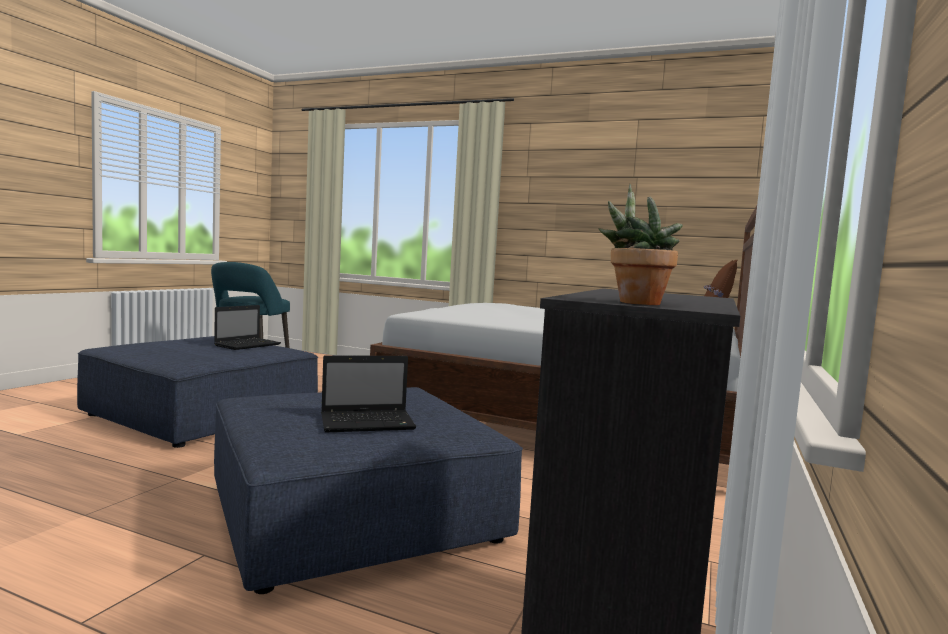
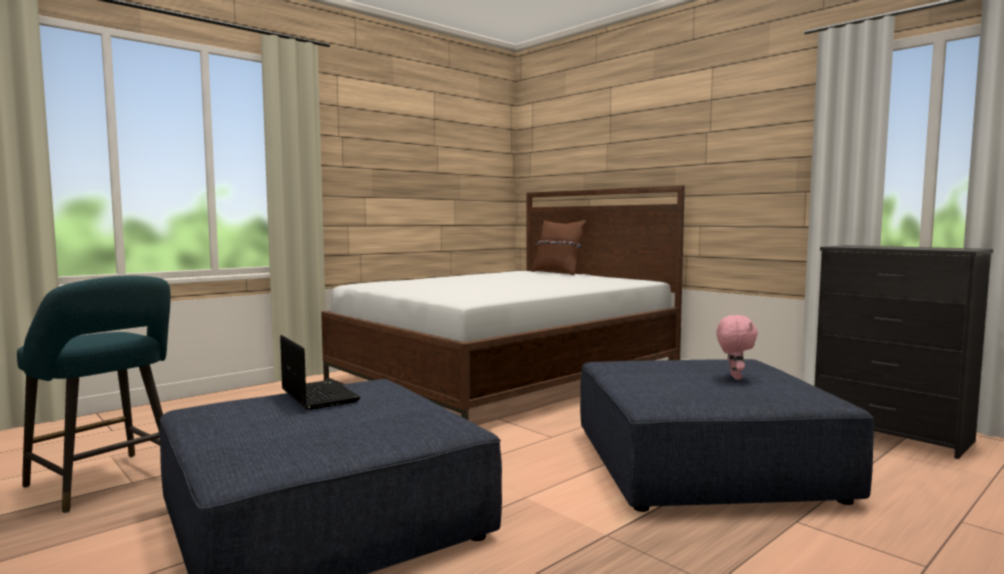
camera: 65 degrees left, 0 degrees up
laptop [321,355,416,432] -> pink plush toy [716,315,758,380]
potted plant [598,184,683,305] -> none

